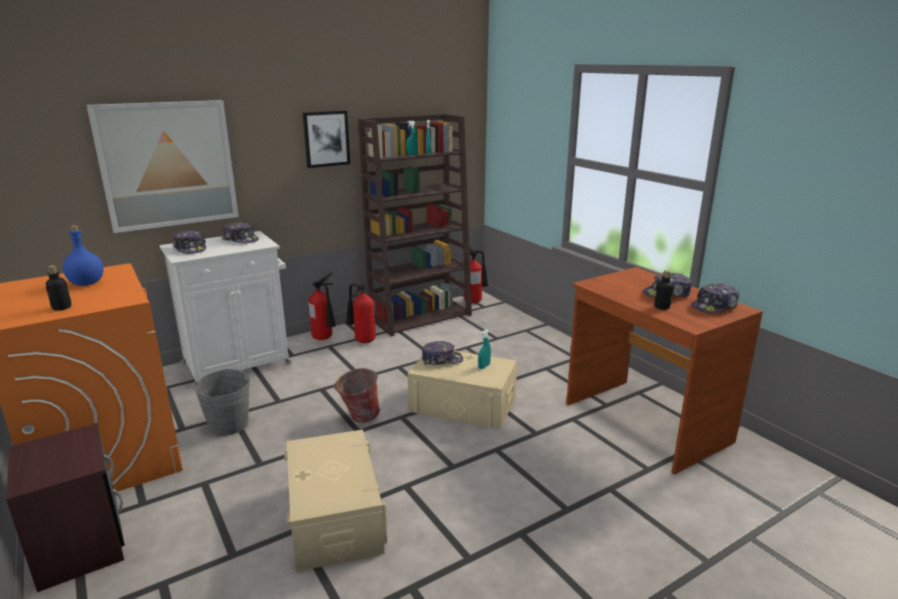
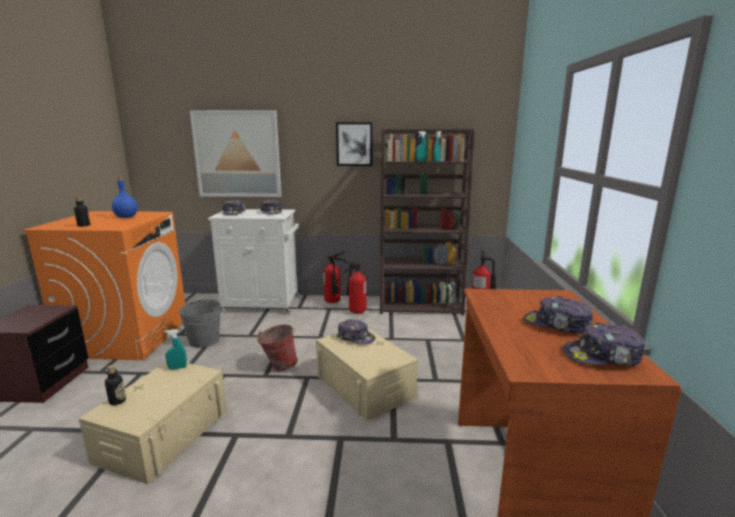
camera: 35 degrees right, 5 degrees down
turquoise spray bottle [478,329,491,369] -> turquoise spray bottle moved to [164,329,187,370]
bottle [655,270,673,310] -> bottle moved to [105,365,126,405]

